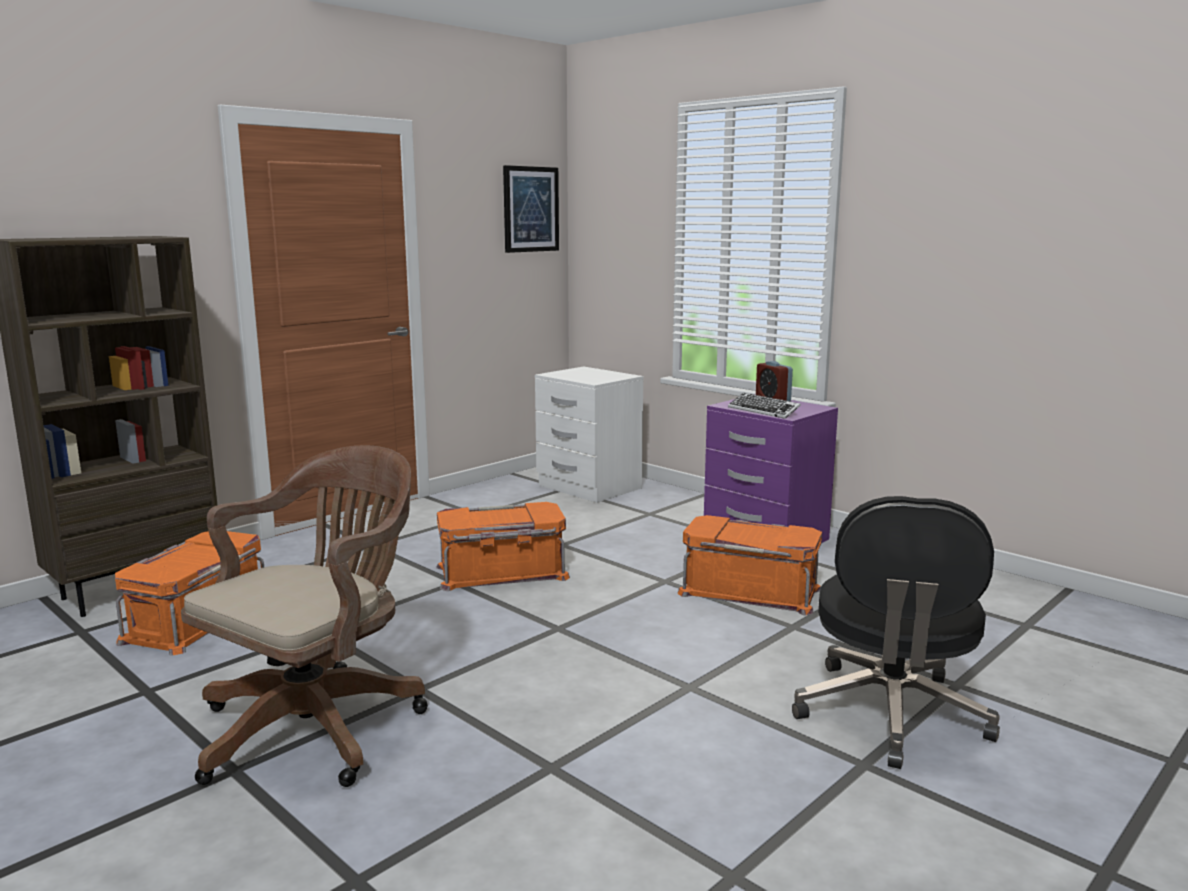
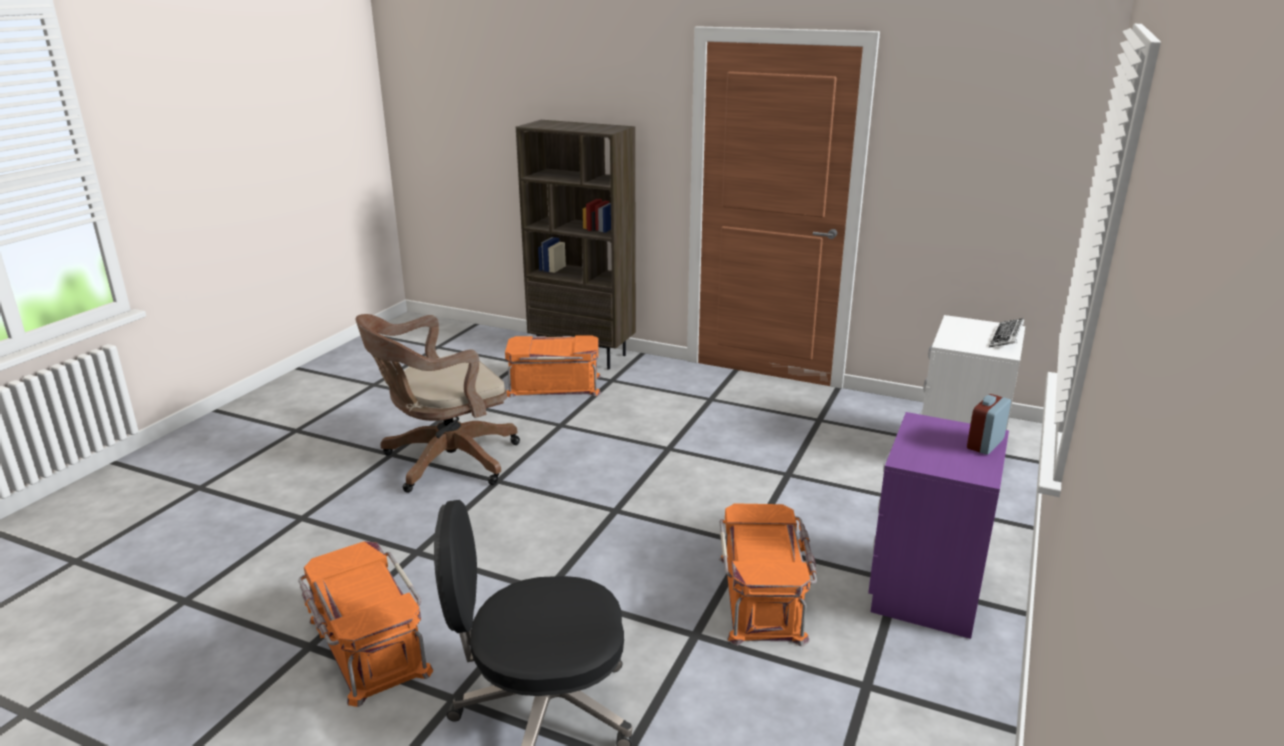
camera: 70 degrees right, 10 degrees up
brown office chair [181,445,428,787] -> brown office chair turned 135 degrees clockwise [356,314,520,493]
orange storage box [436,502,570,591] -> orange storage box moved to [298,541,433,707]
picture [503,165,559,253] -> none
keyboard [728,393,801,419] -> keyboard moved to [989,318,1024,347]

